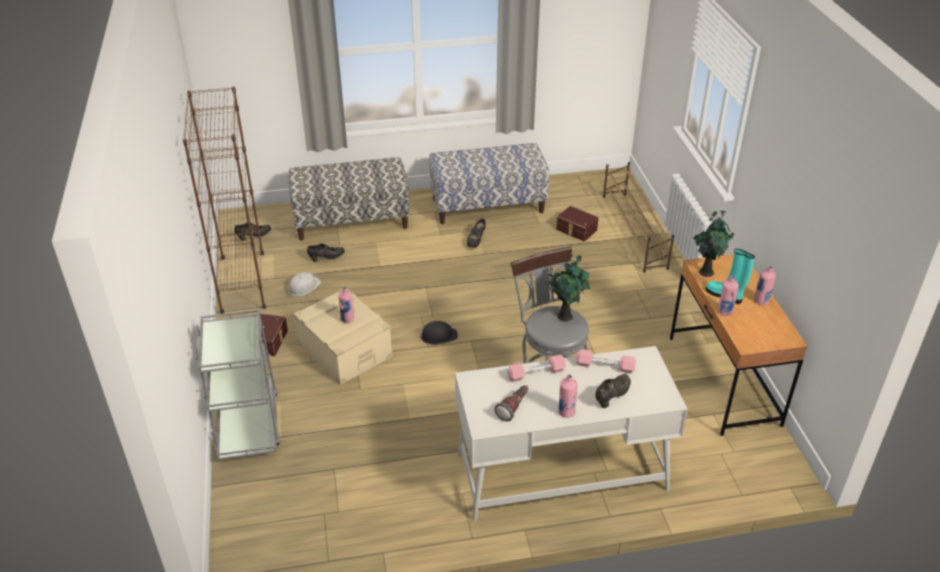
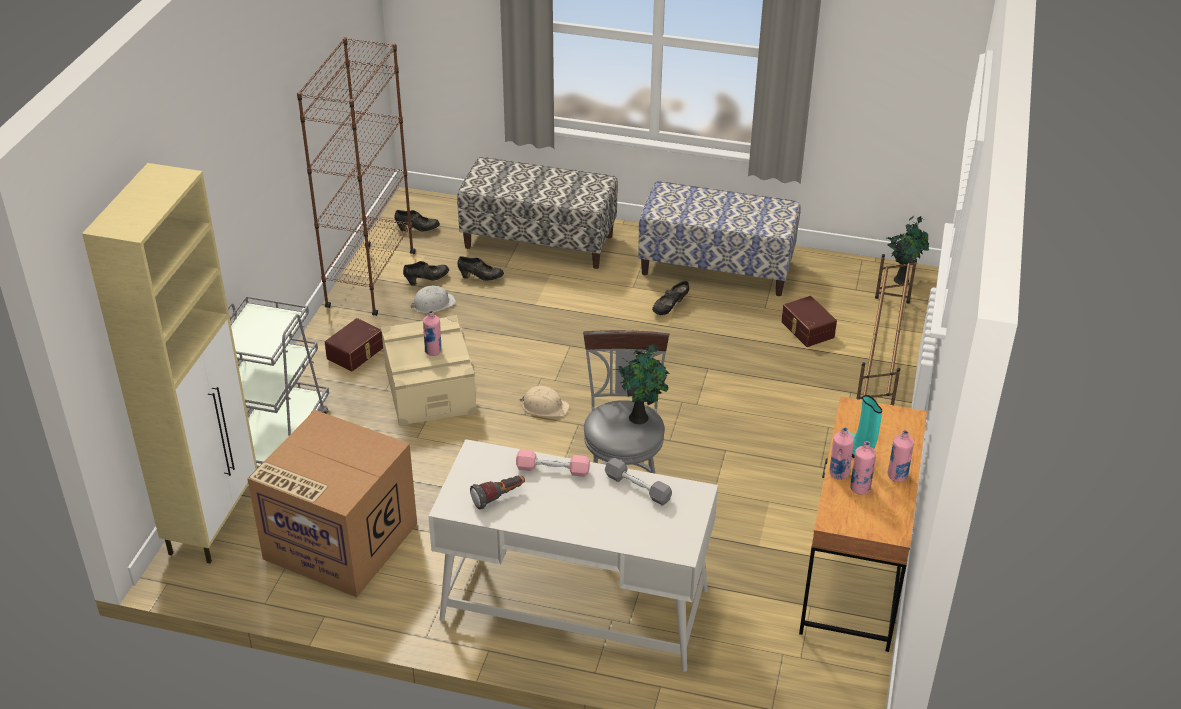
camera: 25 degrees right, 0 degrees up
black hard hat [419,321,458,345] -> beige hard hat [519,386,570,417]
pink bottle [558,374,578,418] -> pink bottle moved to [850,441,876,494]
pink dumbbell [576,349,636,373] -> grey dumbbell [605,458,672,506]
black shoe [595,374,631,408] -> black shoe moved to [403,261,449,285]
potted plant [694,210,734,277] -> potted plant moved to [887,216,929,284]
none -> beige cabinet [82,163,257,563]
none -> cardboard box [247,410,417,597]

